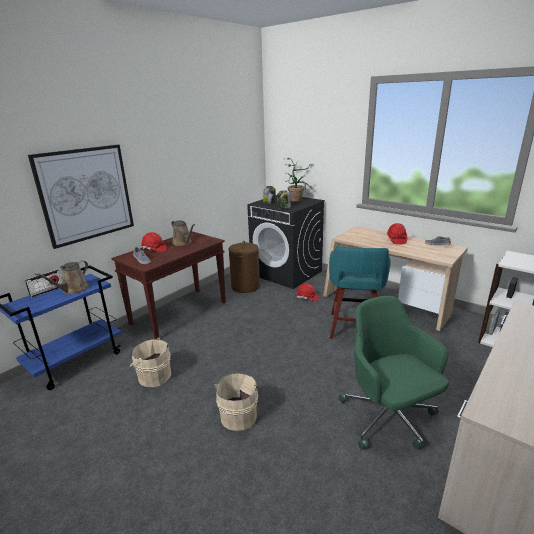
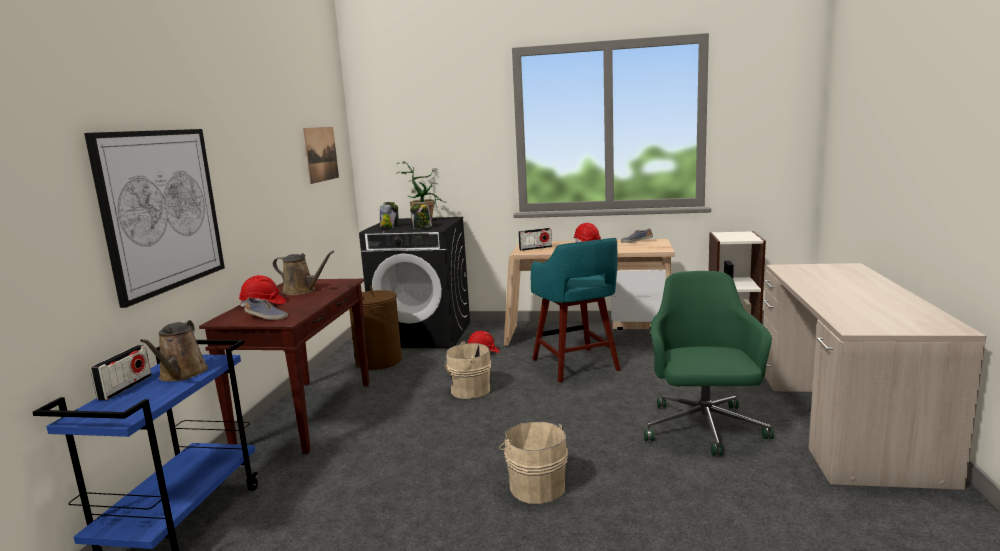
camera: 30 degrees left, 10 degrees down
beige bucket [129,338,171,387] -> beige bucket moved to [445,341,491,399]
green office chair [339,296,449,450] -> green office chair turned 60 degrees clockwise [644,271,774,456]
none -> picture [303,127,339,184]
none -> radio [518,228,552,251]

